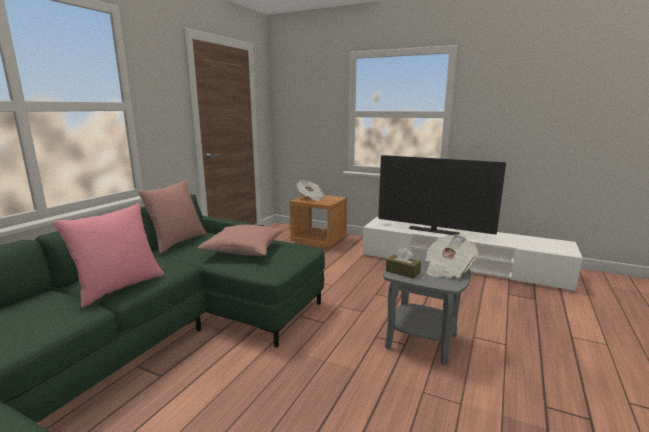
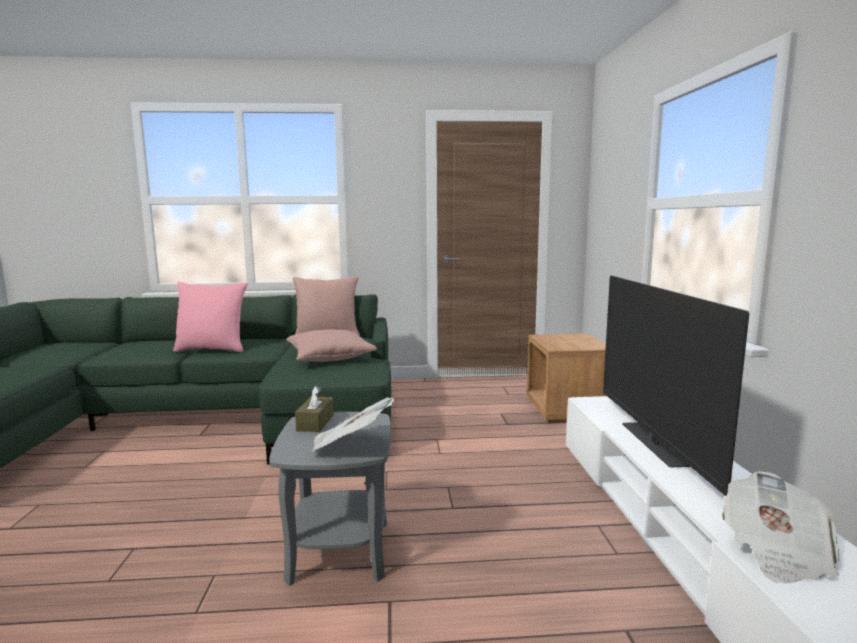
camera: 60 degrees right, 5 degrees down
newspaper [296,180,325,201] -> newspaper moved to [721,471,840,584]

